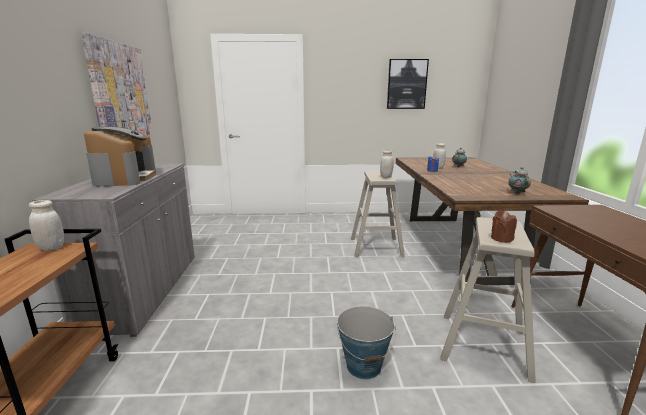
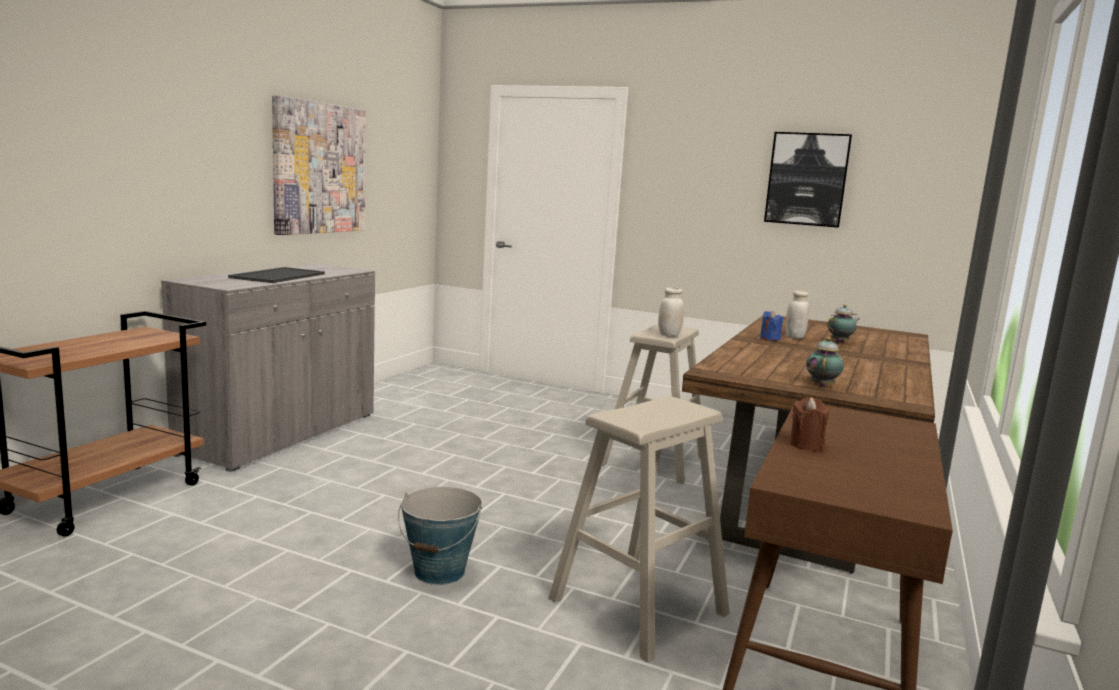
camera: 25 degrees right, 5 degrees down
white jar [29,200,64,251] -> none
coffee machine [84,127,156,187] -> tray [228,267,325,283]
brown candle [491,210,517,242] -> brown candle moved to [790,397,829,450]

